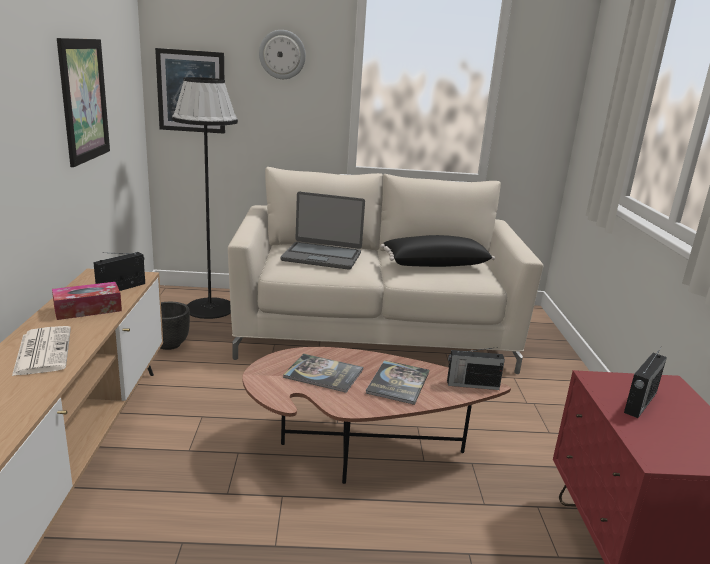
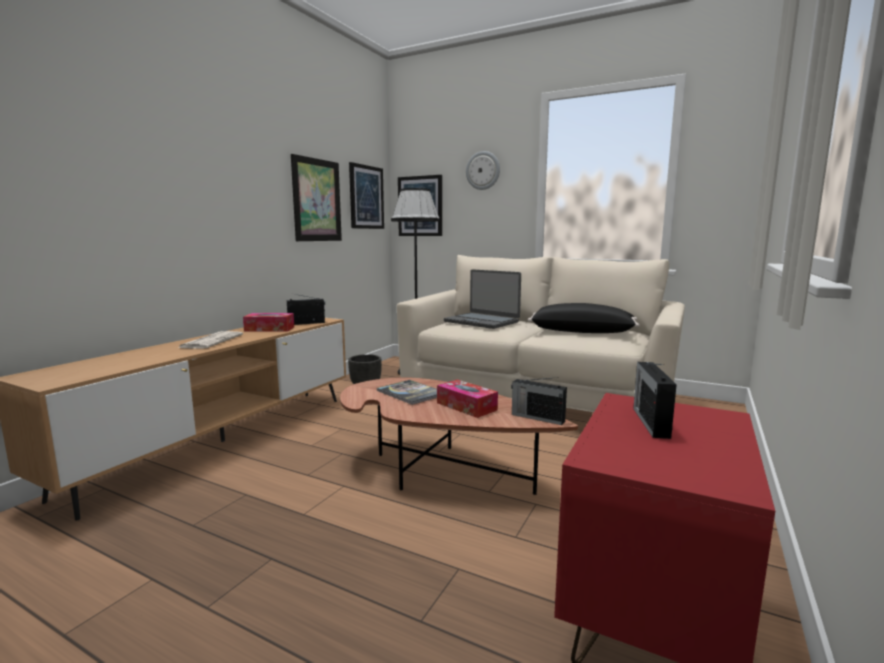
camera: 30 degrees right, 10 degrees down
book [366,360,429,405] -> tissue box [437,379,498,418]
radio [624,349,667,418] -> radio turned 120 degrees clockwise [633,362,677,439]
none -> picture [349,162,384,229]

